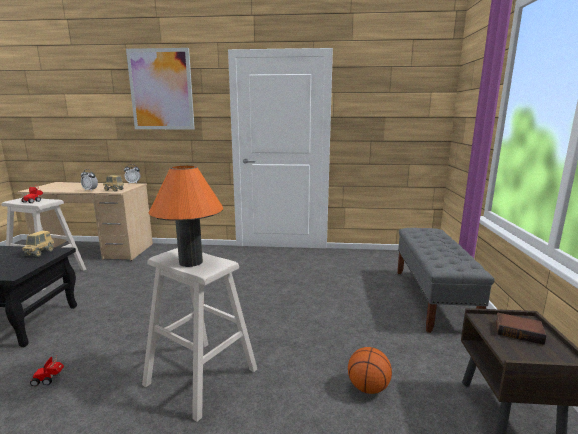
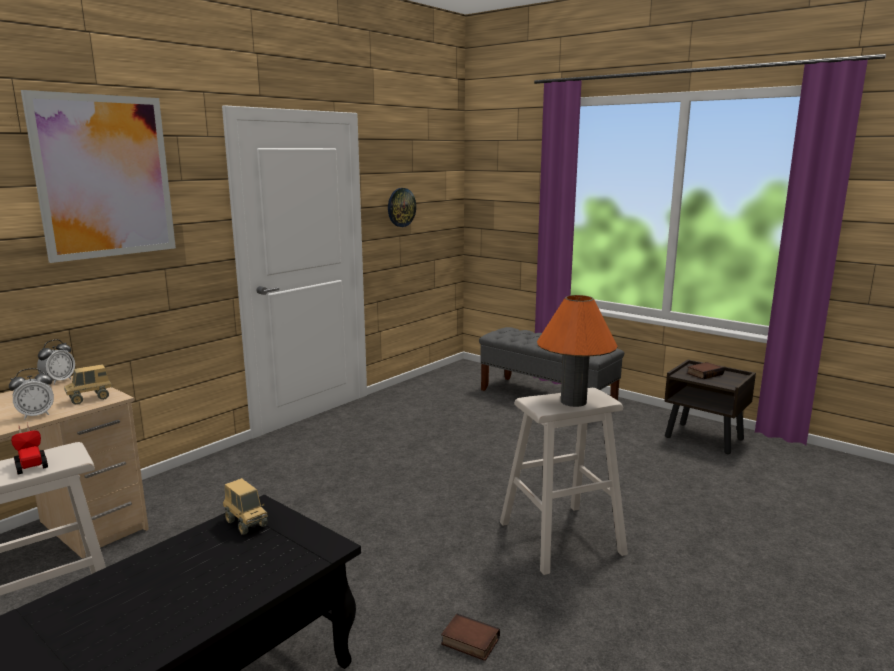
camera: 55 degrees left, 0 degrees up
toy car [30,356,64,386] -> book [441,614,500,661]
basketball [348,347,392,394] -> none
none -> wall clock [388,188,416,227]

